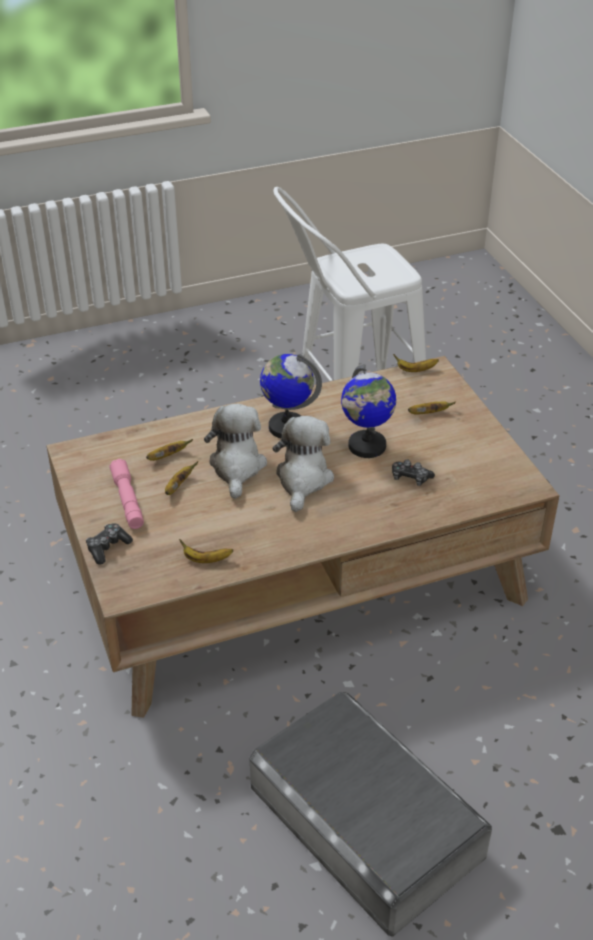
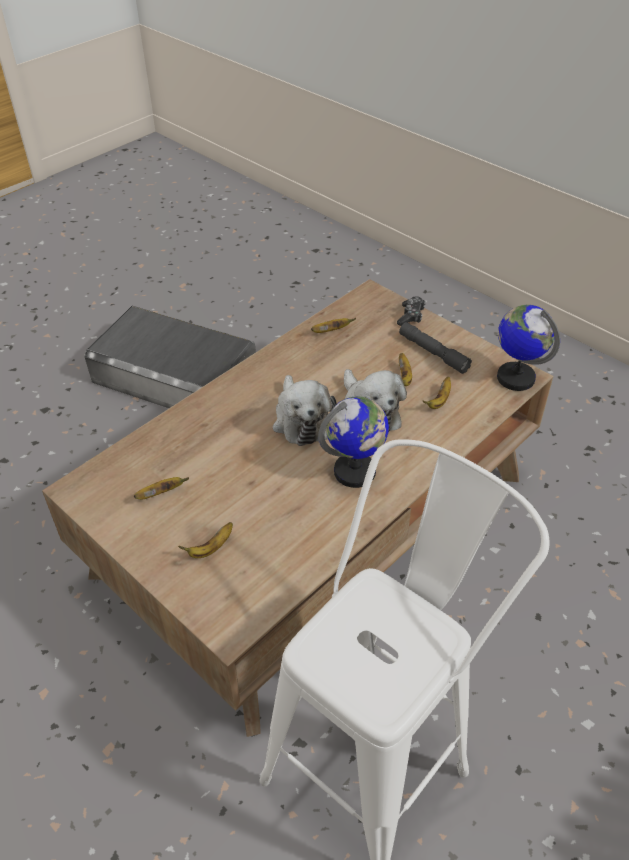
camera: 155 degrees right, 5 degrees up
pink flashlight [109,459,144,529] -> grey flashlight [399,322,472,374]
globe [341,364,396,458] -> globe moved to [497,305,560,391]
game controller [392,460,435,486] -> none
banana [393,354,439,372] -> banana moved to [134,477,189,500]

